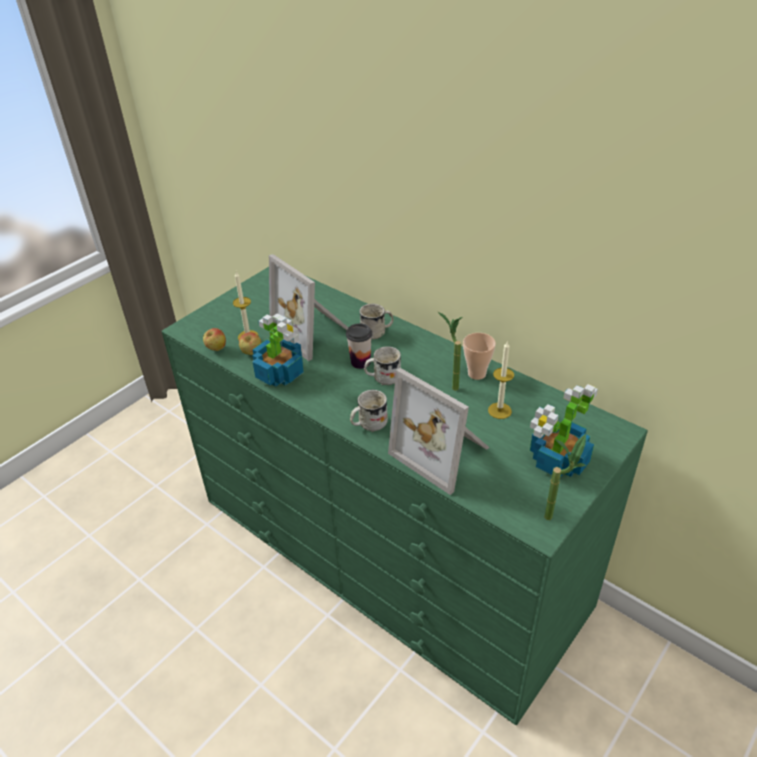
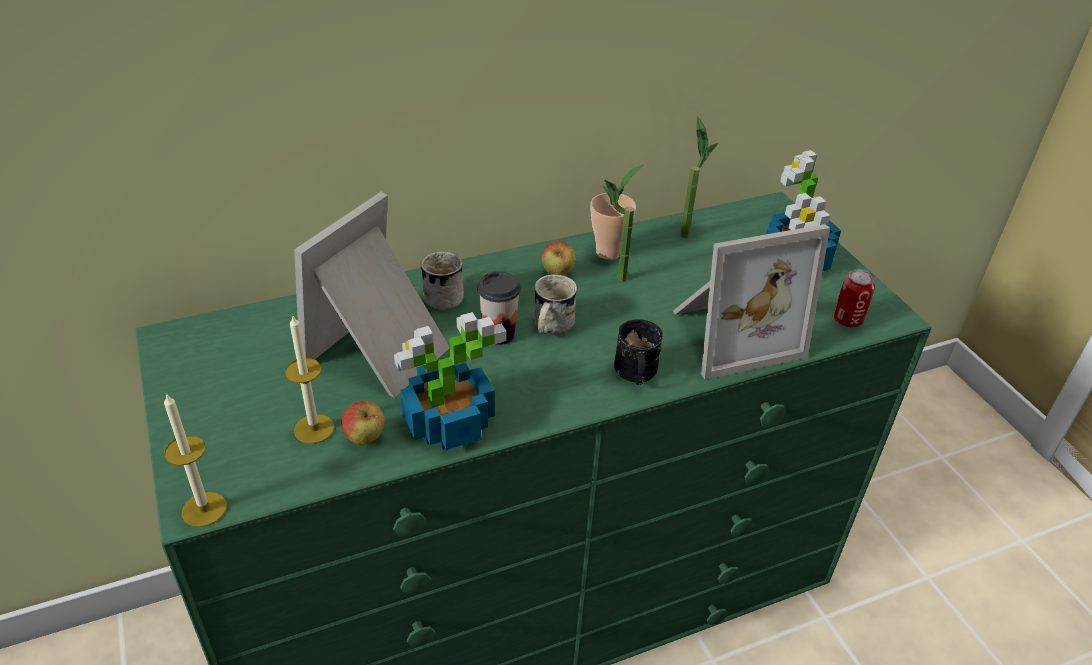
camera: 65 degrees left, 0 degrees up
apple [203,328,226,351] -> apple moved to [542,241,576,275]
picture frame [269,254,349,361] -> picture frame turned 135 degrees clockwise [294,192,450,398]
white mug [350,390,388,432] -> black mug [614,319,663,385]
candle [488,342,514,419] -> candle moved to [164,393,227,527]
potted plant [544,434,586,520] -> potted plant moved to [680,116,718,238]
none -> can [833,270,875,327]

